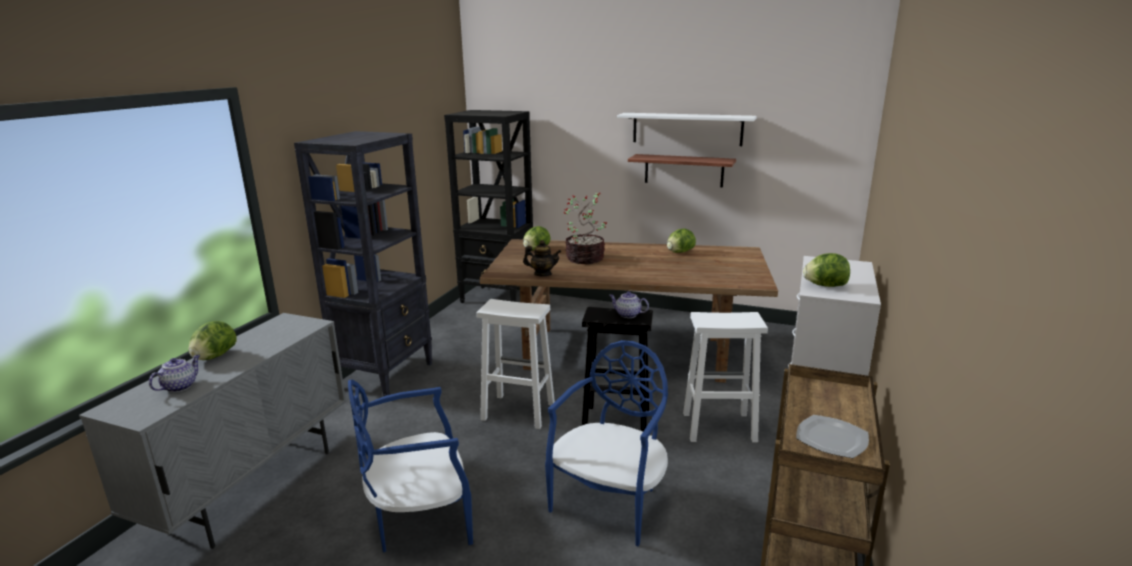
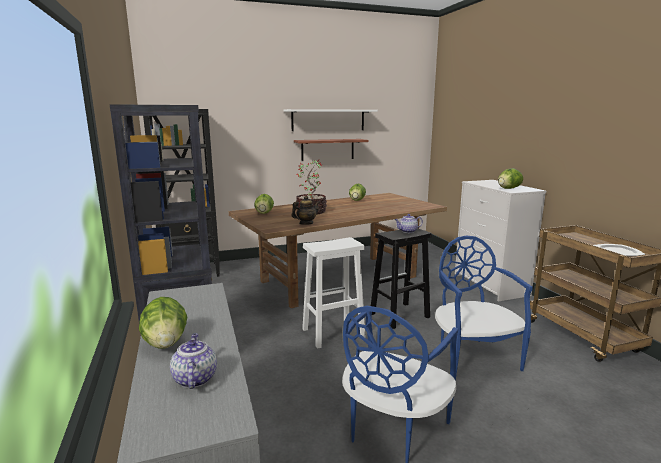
camera: 40 degrees left, 5 degrees down
white stool [683,312,768,442] -> none

